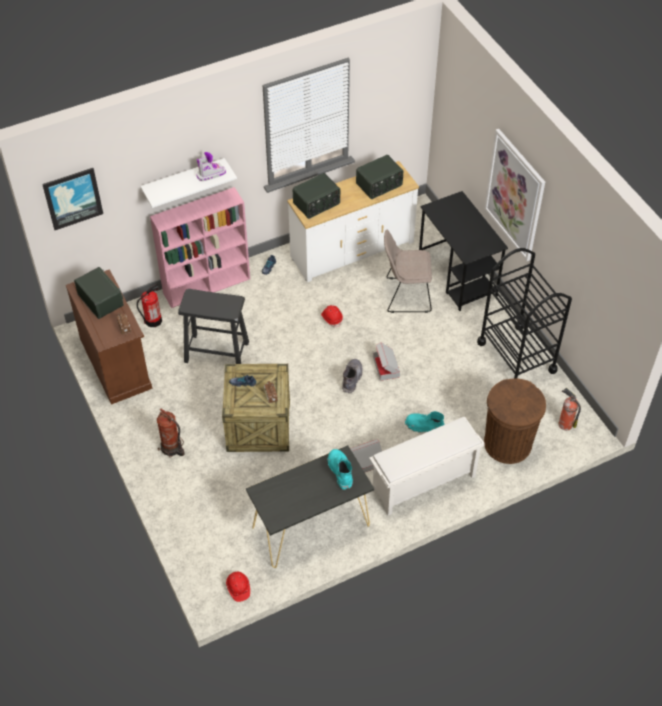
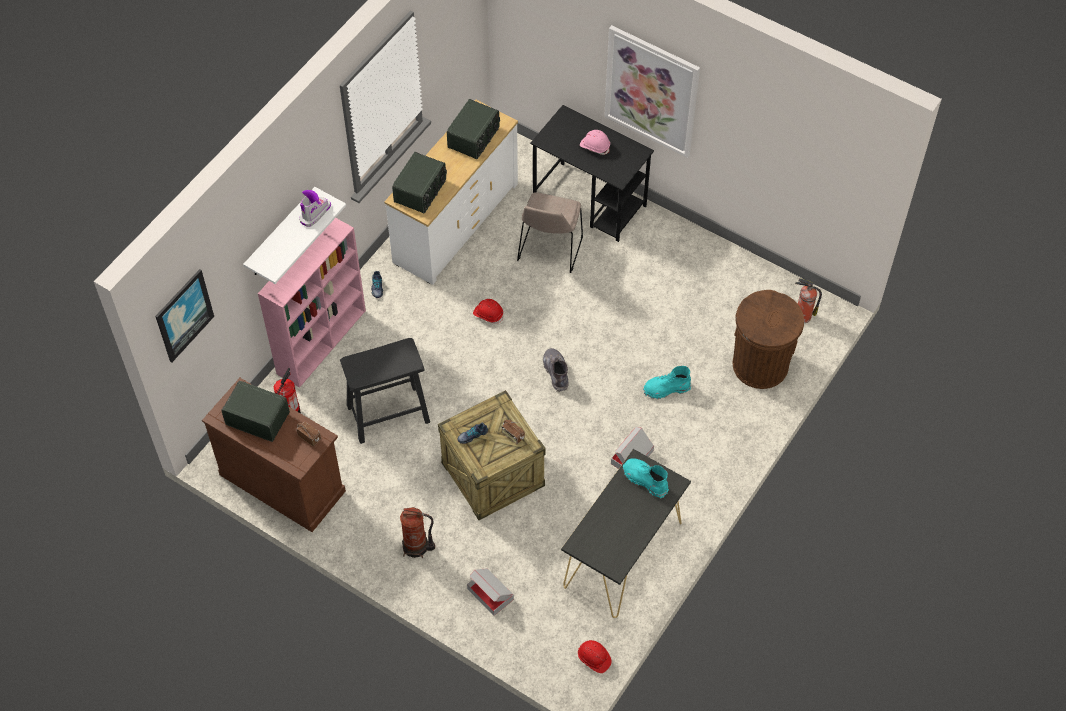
camera: 30 degrees left, 5 degrees up
white shoe rack [369,417,485,516] -> none
cardboard box [373,342,400,381] -> cardboard box moved to [467,568,514,616]
beige chair [384,230,432,313] -> beige chair turned 45 degrees counterclockwise [517,192,583,273]
black cart [477,248,572,378] -> none
none -> pink hard hat [580,130,610,155]

